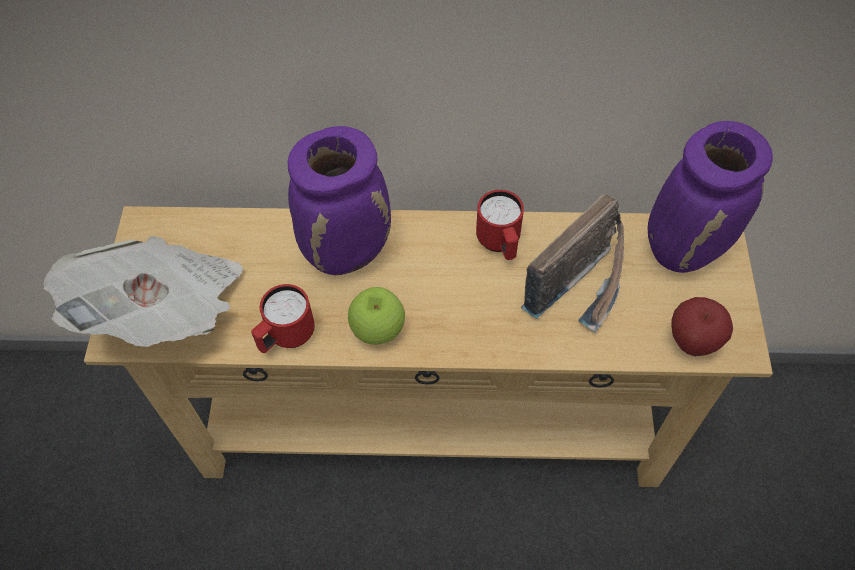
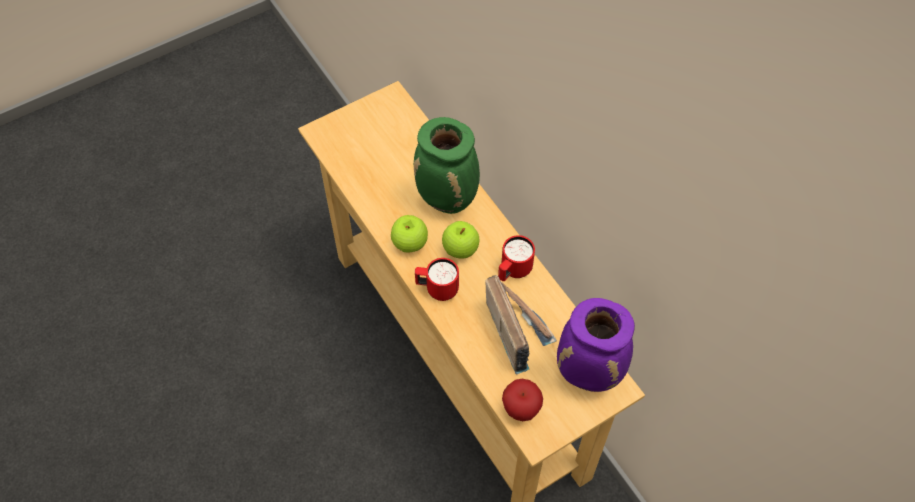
camera: 55 degrees right, 0 degrees up
newspaper [44,236,243,347] -> none
red mug [251,284,315,353] -> red mug moved to [415,258,459,301]
purple vase [288,126,391,275] -> green vase [414,117,480,214]
radio [521,195,624,333] -> radio turned 120 degrees counterclockwise [485,275,557,374]
none -> apple [442,221,479,259]

